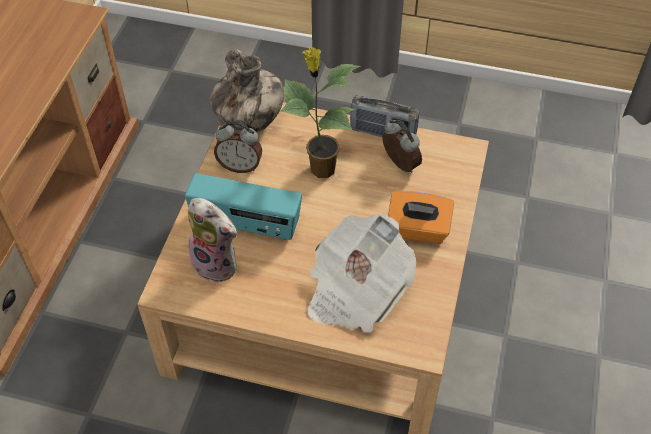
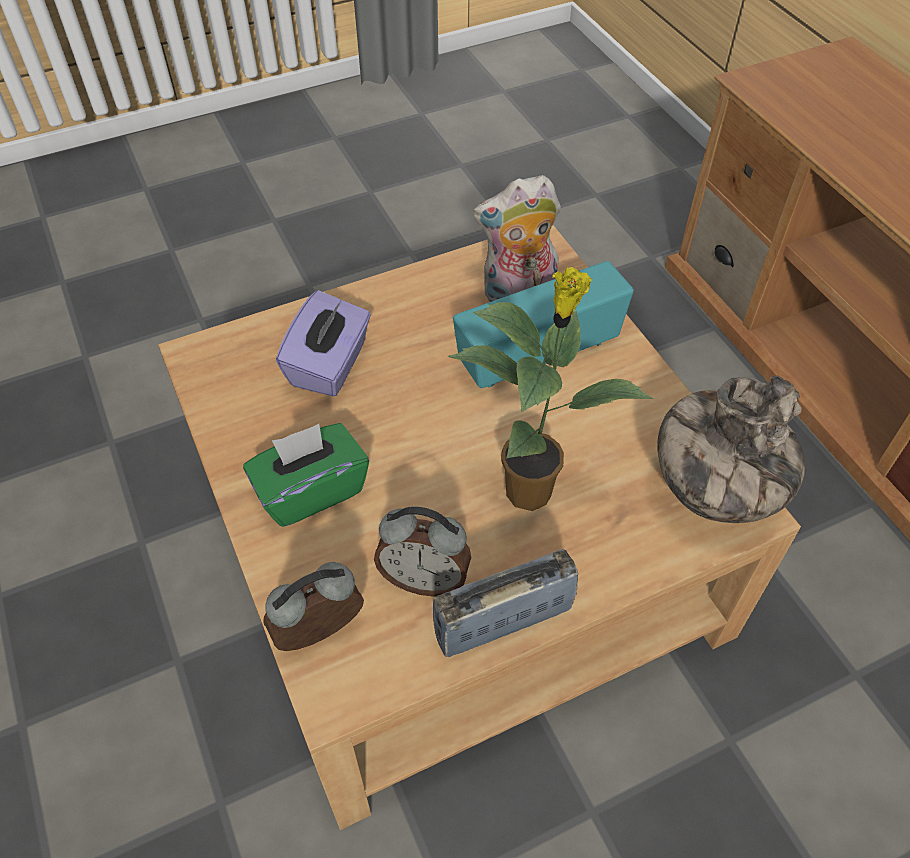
camera: 140 degrees right, 0 degrees up
alarm clock [214,121,262,173] -> alarm clock moved to [263,562,364,651]
newspaper [307,214,416,333] -> purple tissue box [276,290,371,397]
orange tissue box [388,191,454,244] -> green tissue box [243,423,369,527]

